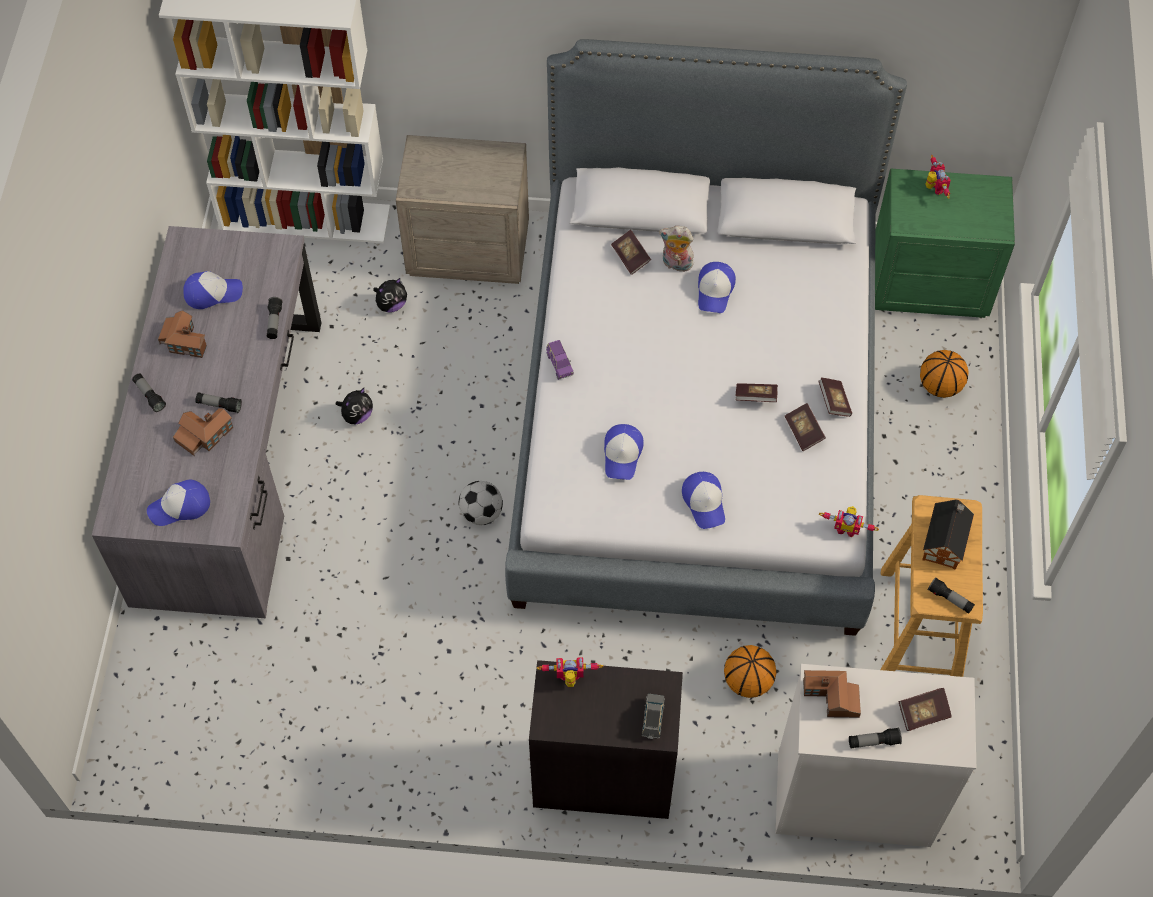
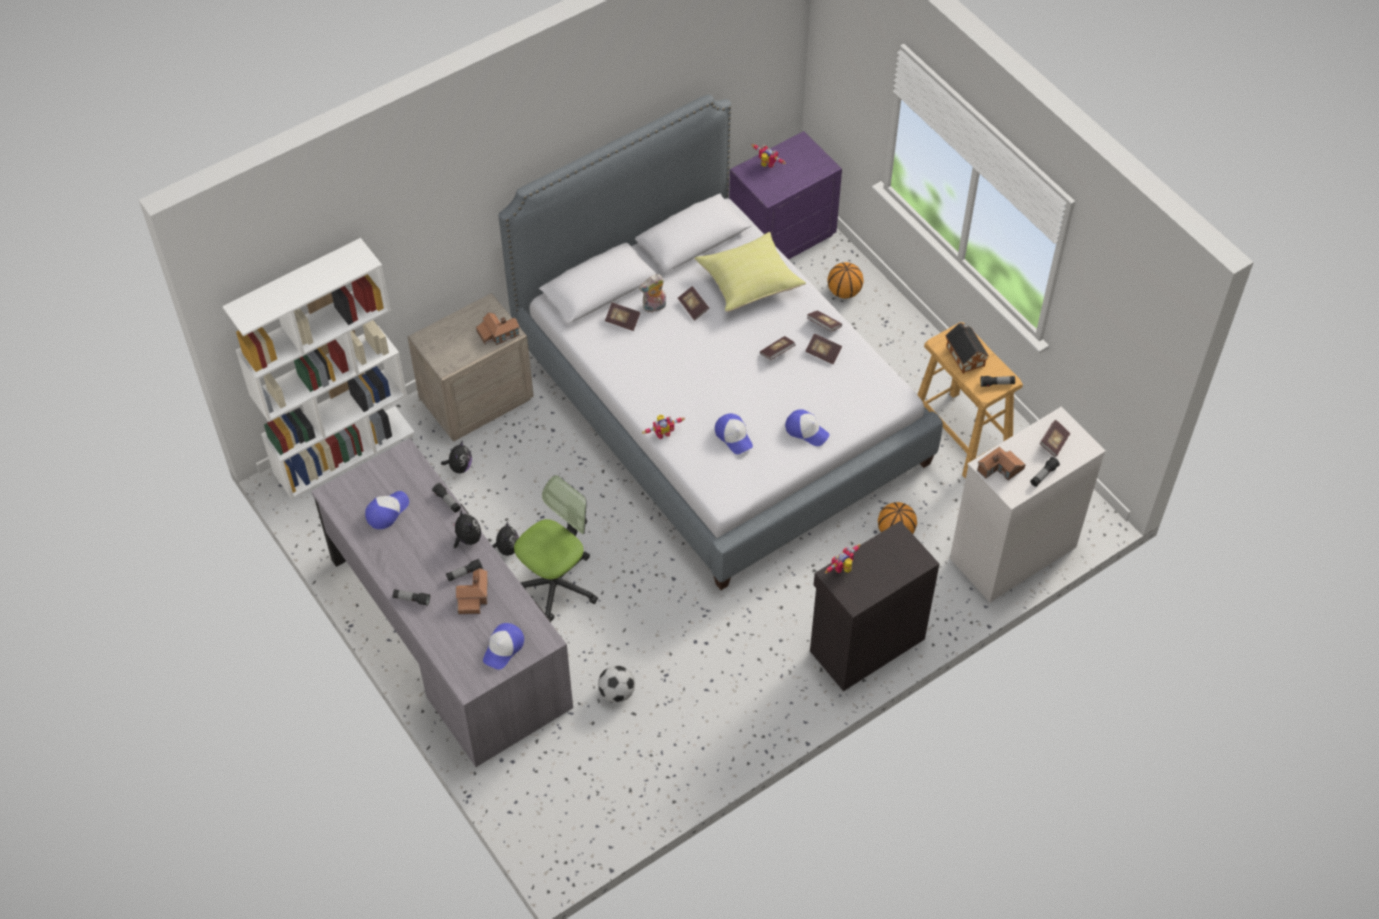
camera: 40 degrees left, 5 degrees down
toy house [158,310,207,358] -> toy house moved to [476,312,520,345]
football [459,481,503,525] -> football moved to [598,665,635,703]
purple toy car [546,340,574,380] -> none
grey toy car [642,694,665,739] -> none
cap [698,262,736,313] -> book [678,286,709,321]
toy robot [819,506,879,537] -> toy robot moved to [642,415,685,439]
green nightstand [875,168,1015,318] -> purple nightstand [729,131,842,260]
none -> plush toy [452,510,481,548]
none -> office chair [514,475,598,621]
none -> yellow pillow [695,232,806,312]

